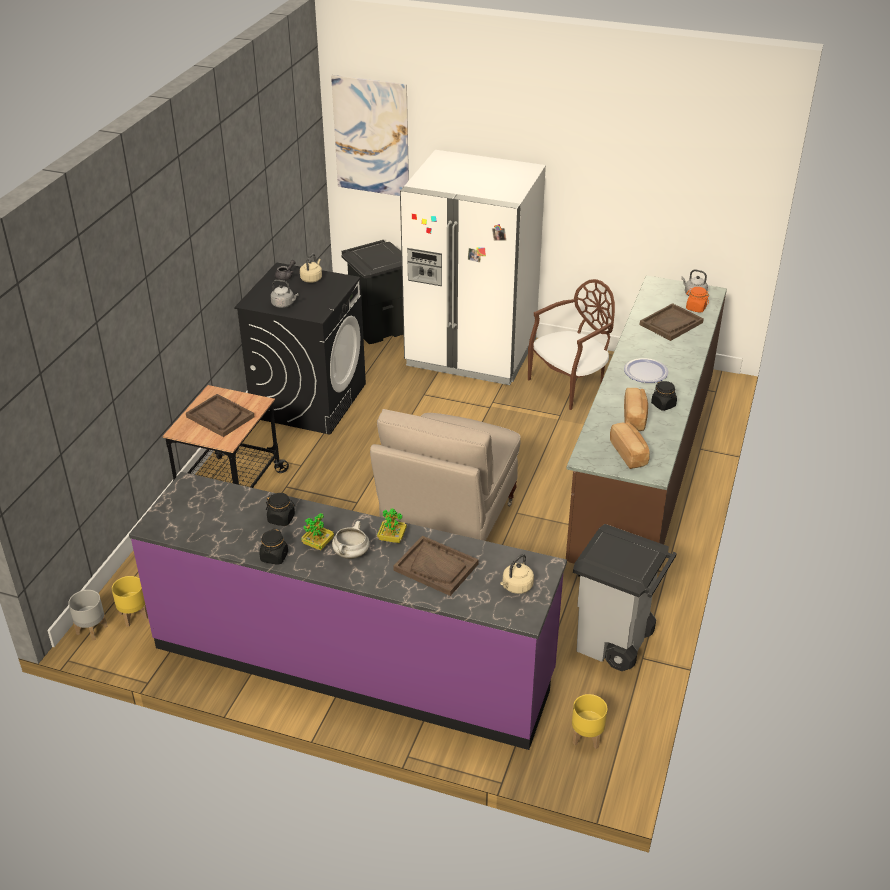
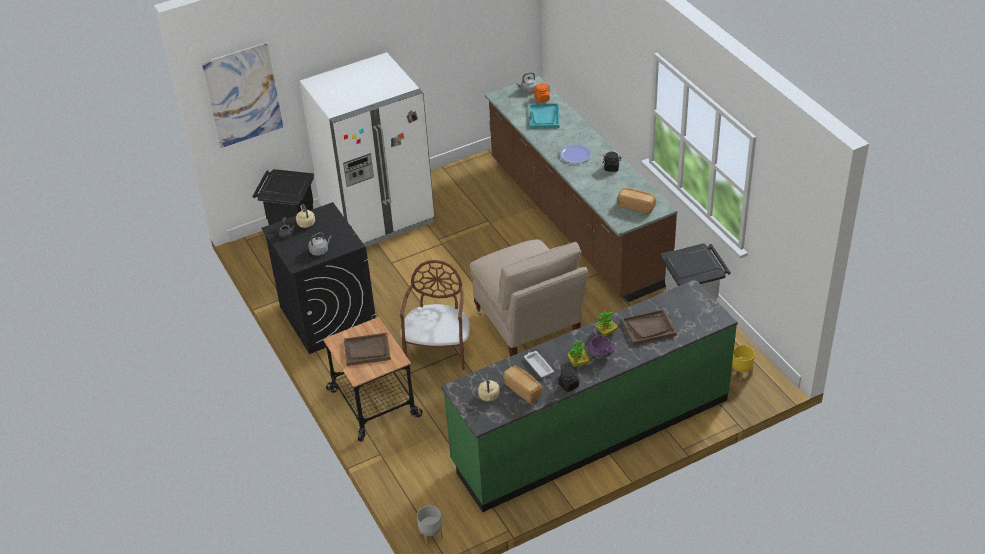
camera: 45 degrees left, 5 degrees up
yellow planter [112,576,148,627] -> none
purple counter [129,472,567,750] -> green counter [441,279,738,512]
black jar [266,493,295,526] -> white tray [524,351,554,378]
white cooking pot [332,521,370,559] -> purple cooking pot [588,332,614,358]
beige kettle [500,554,534,594] -> beige kettle moved to [478,374,500,402]
brown chair [528,279,615,410] -> brown chair moved to [400,260,470,370]
bread [624,388,648,431] -> bread moved to [503,365,542,404]
brown tray [640,303,704,341] -> turquoise tray [529,103,560,129]

